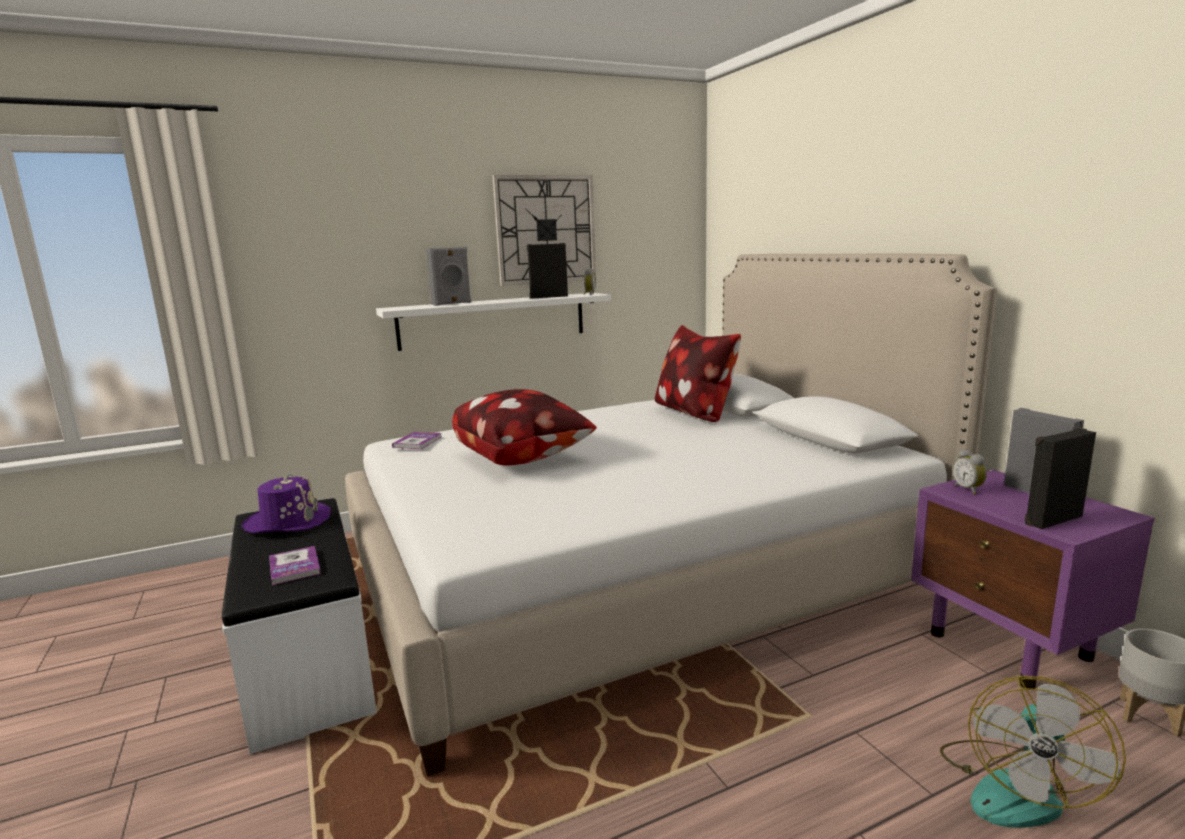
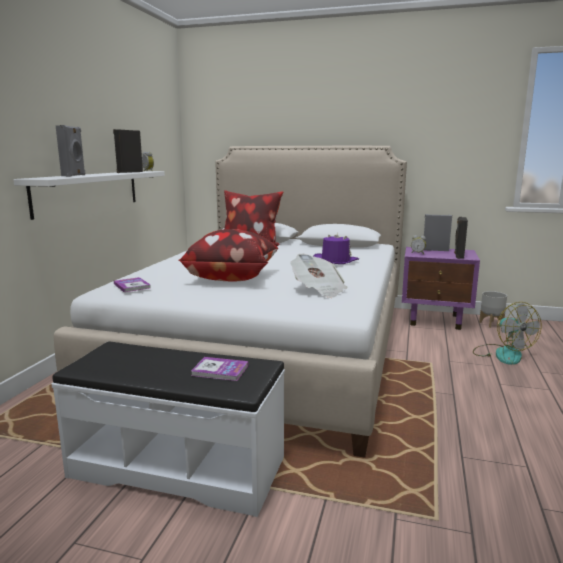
camera: 50 degrees left, 0 degrees up
purple hat [242,474,331,533] -> purple hat moved to [313,233,359,264]
wall clock [492,175,596,286] -> none
none -> newspaper [290,254,348,298]

